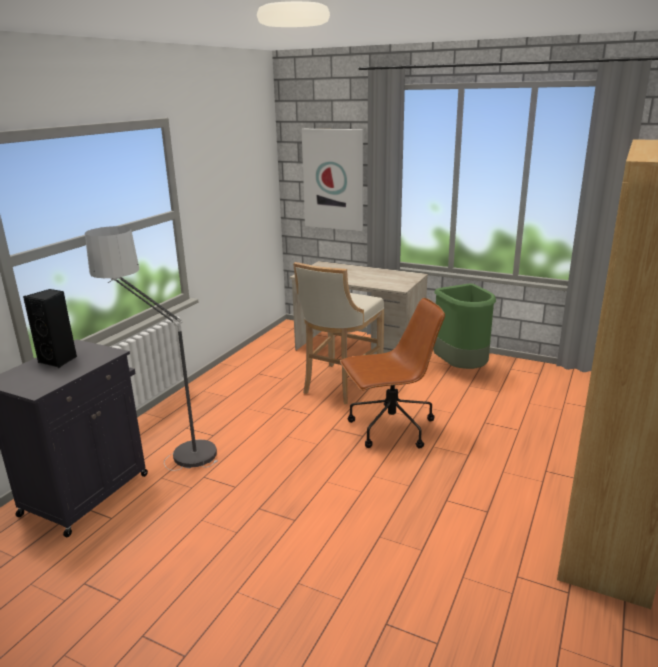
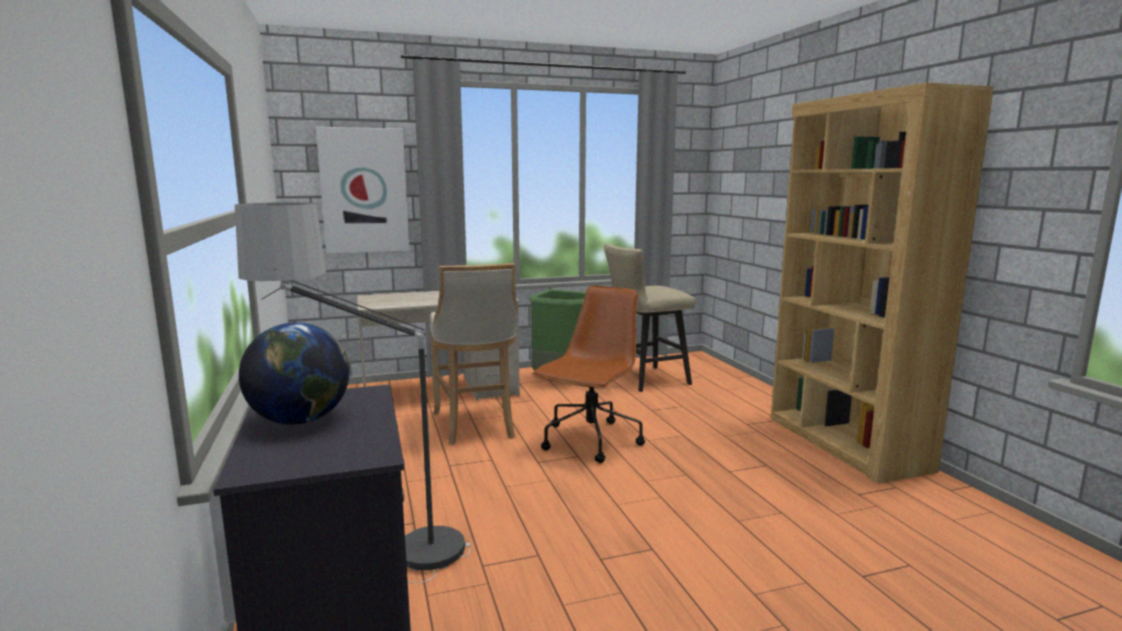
camera: 45 degrees left, 10 degrees down
black speaker [23,289,77,368] -> globe [239,322,350,425]
none -> beige stool [604,243,695,392]

